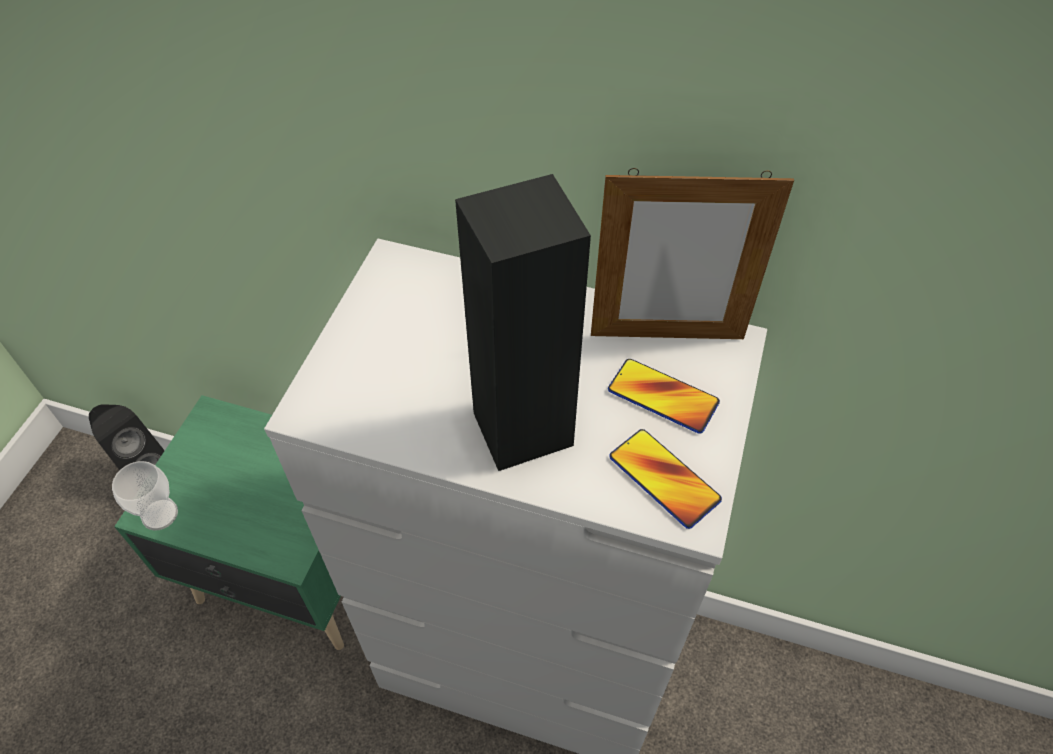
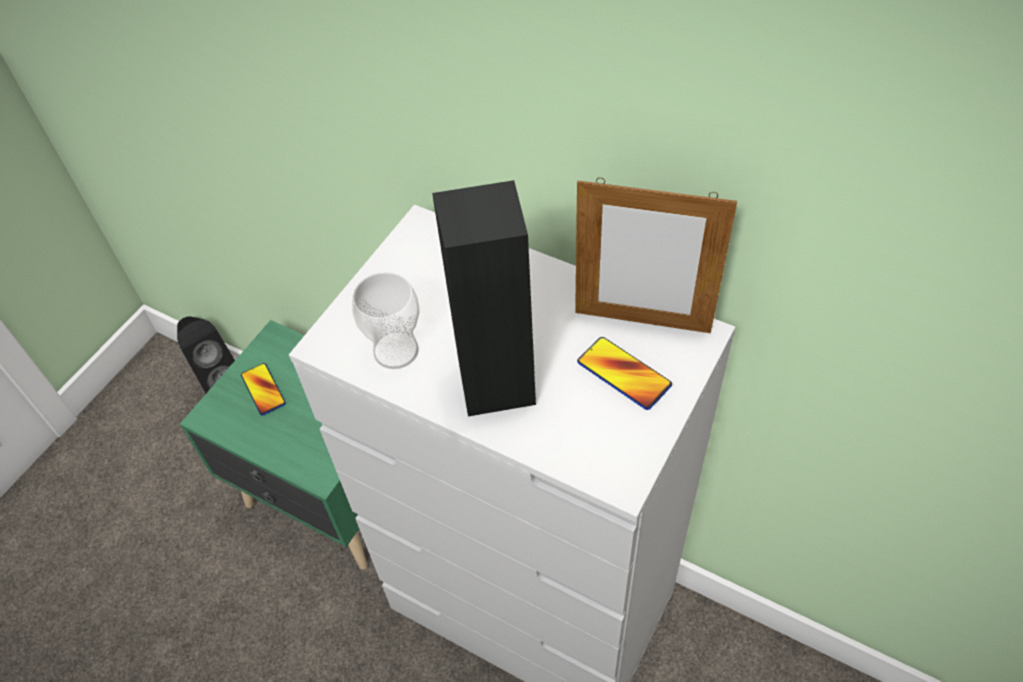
camera: 15 degrees right, 0 degrees up
cup [112,461,178,530] -> cup moved to [352,272,420,369]
phone [609,429,722,529] -> phone moved to [241,363,286,416]

